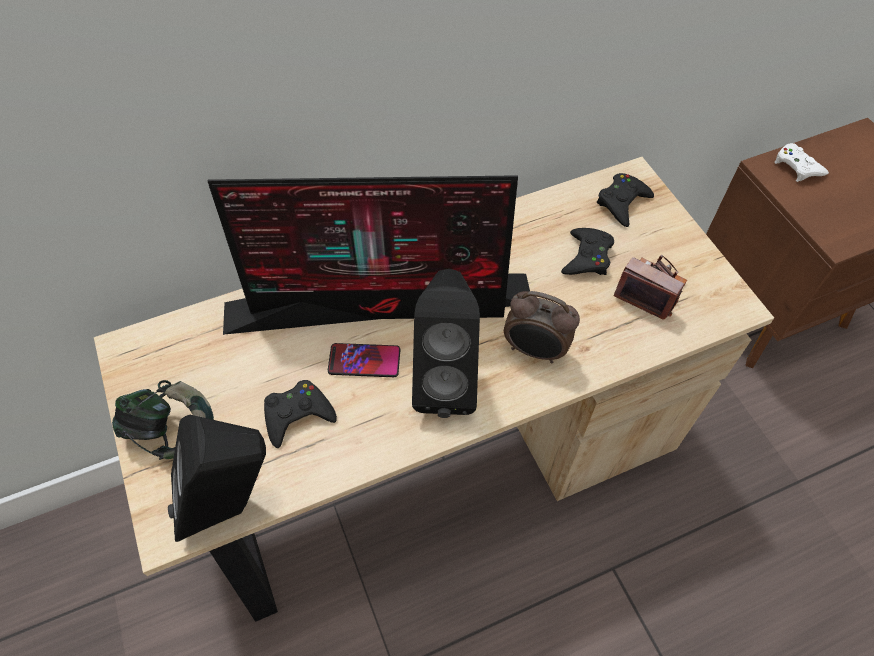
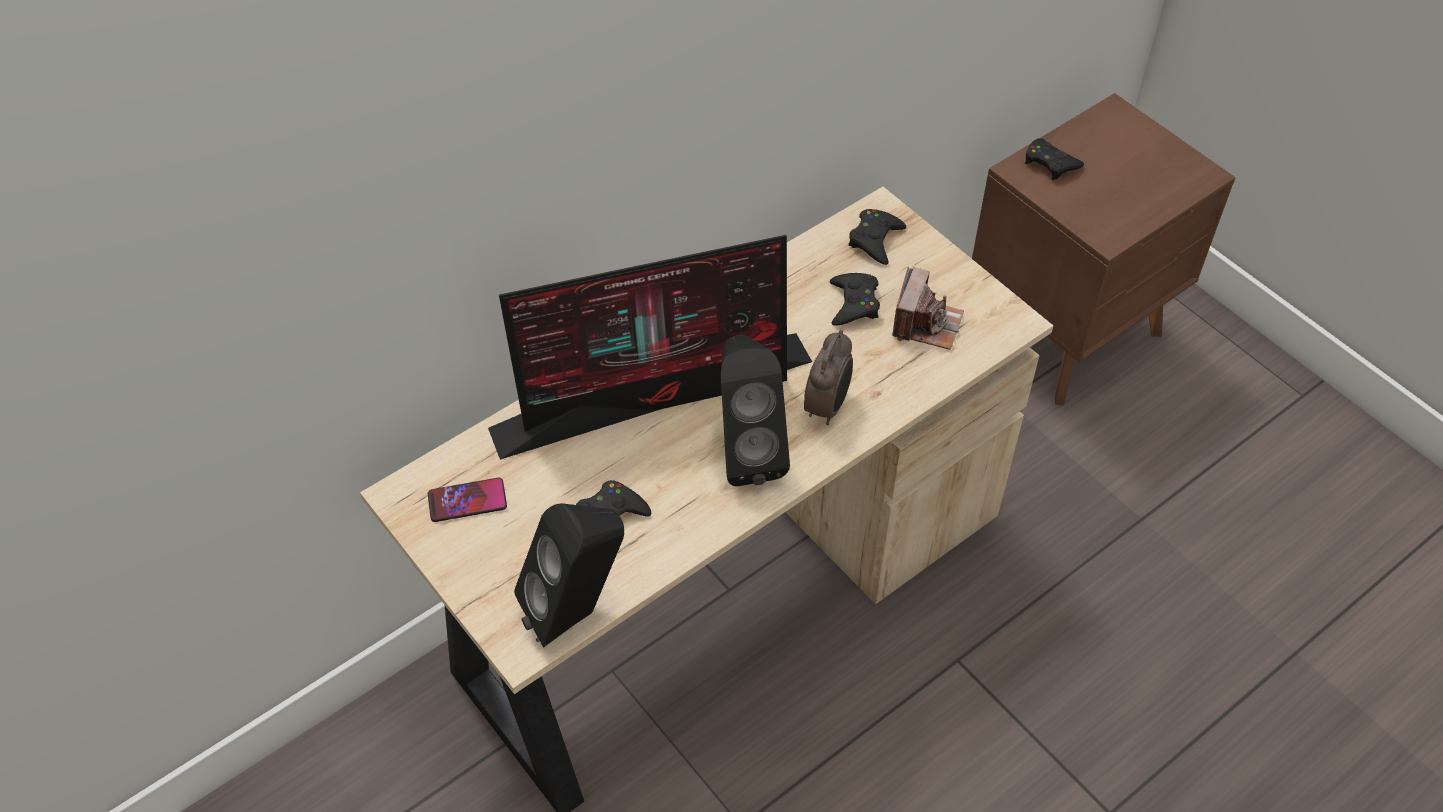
camera: 15 degrees left, 5 degrees down
headphones [112,380,214,460] -> none
phone [328,343,400,377] -> phone moved to [428,478,507,522]
alarm clock [504,291,580,363] -> alarm clock turned 75 degrees counterclockwise [804,330,853,425]
camera [614,255,687,320] -> camera turned 90 degrees clockwise [892,266,964,350]
white game controller [774,143,829,182] -> black game controller [1025,138,1084,180]

